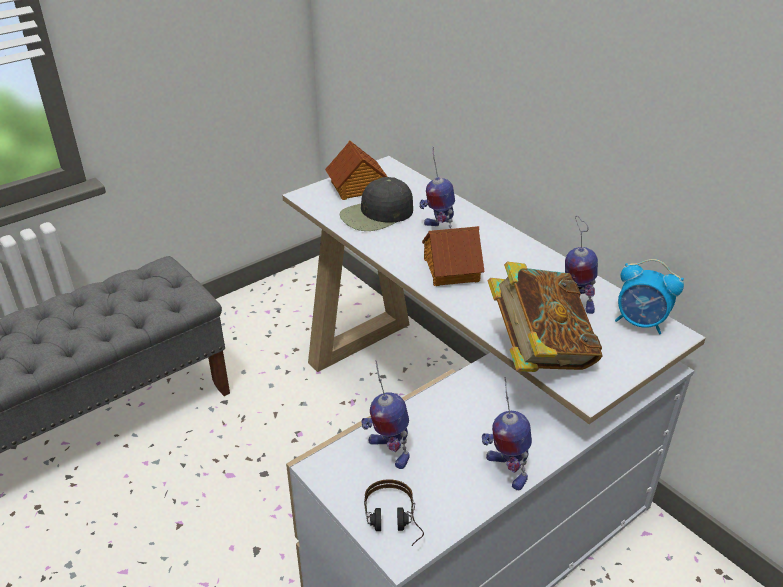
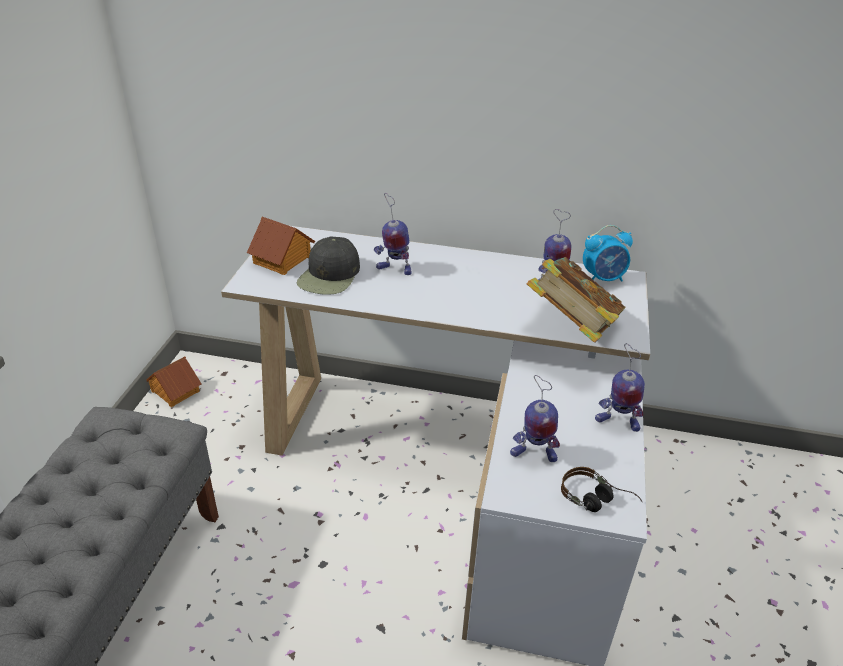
camera: 40 degrees left, 0 degrees up
toy house [422,226,485,286] -> toy house moved to [147,357,202,407]

